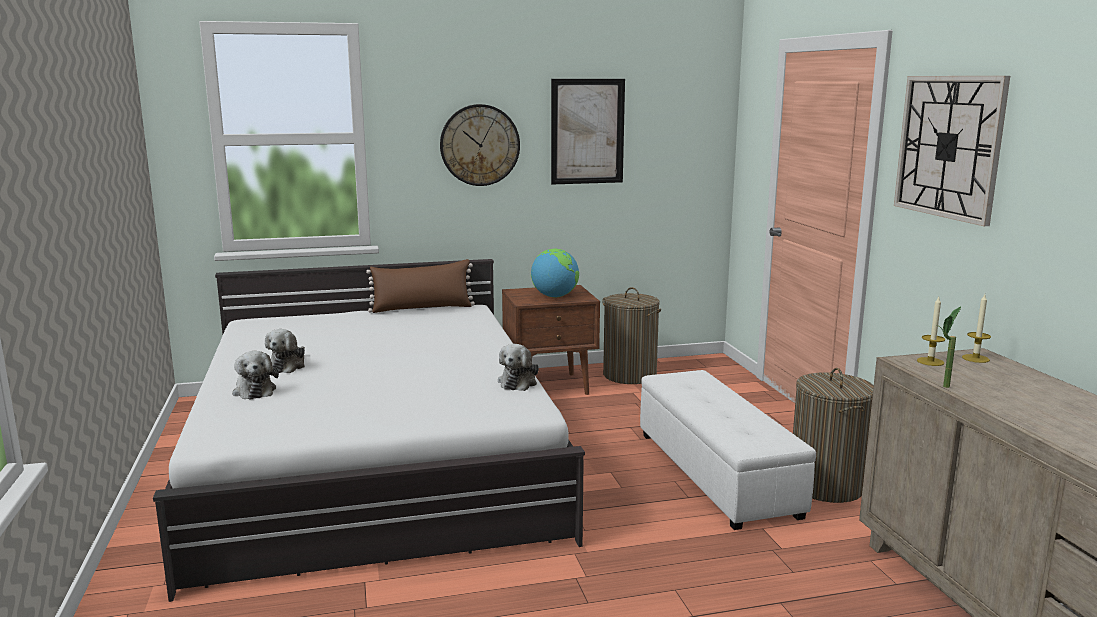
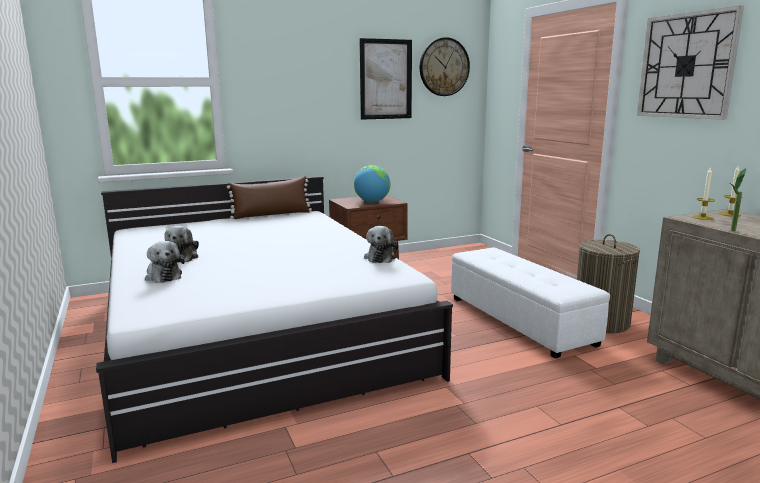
camera: 10 degrees left, 0 degrees up
wall clock [440,104,520,186] -> wall clock moved to [420,37,470,96]
laundry basket [602,287,661,384] -> none

